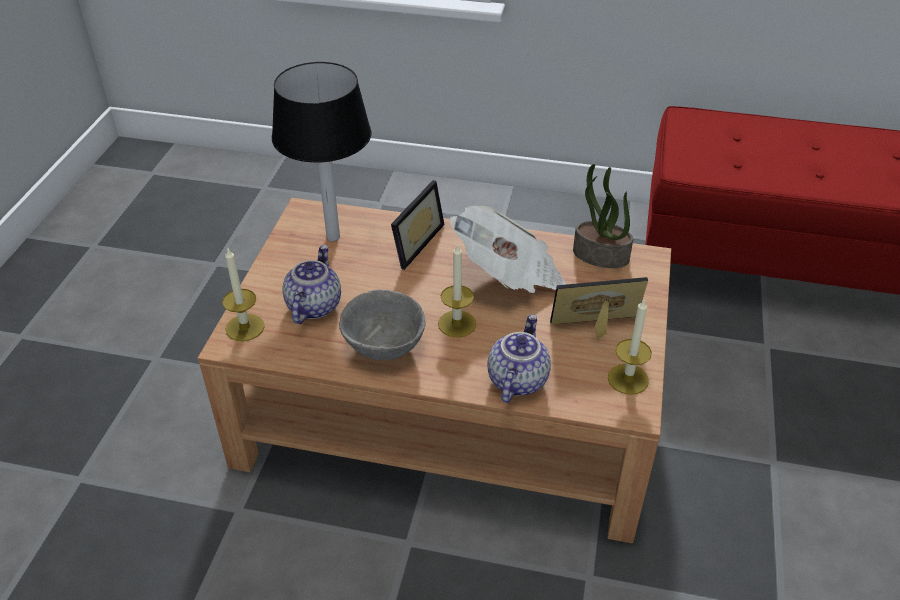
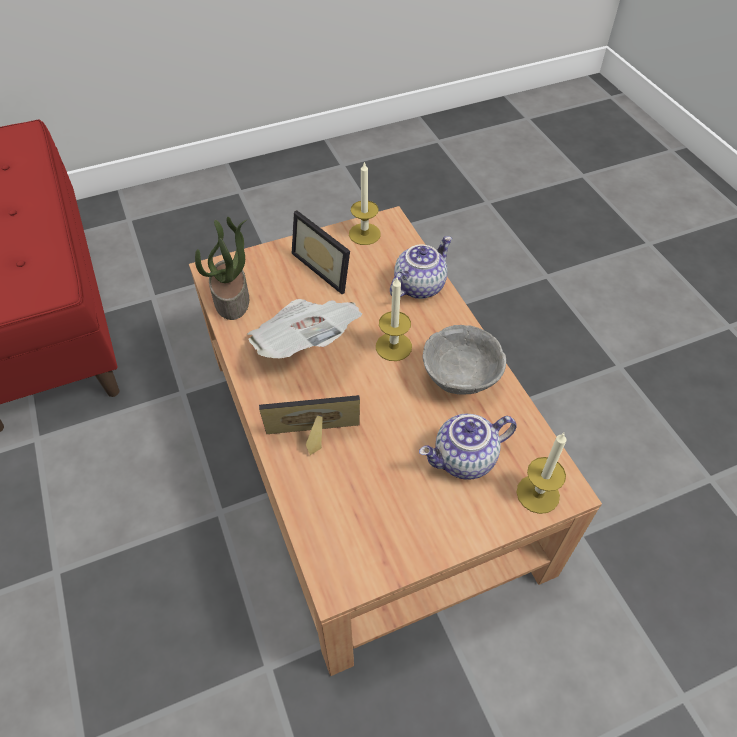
camera: 125 degrees left, 10 degrees up
table lamp [272,62,372,241] -> none
teapot [487,314,551,403] -> teapot turned 150 degrees clockwise [390,236,452,299]

